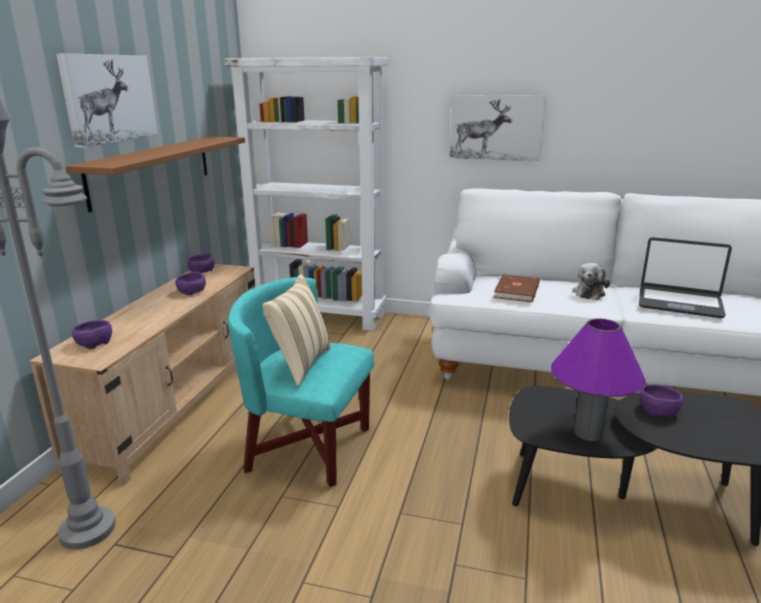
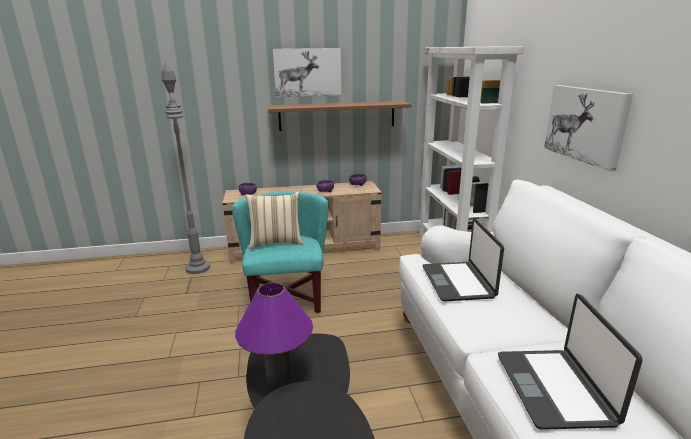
camera: 65 degrees right, 0 degrees up
brown book [494,274,540,302] -> laptop [423,219,504,302]
plush toy [572,263,610,300] -> none
purple bowl [639,384,683,418] -> none

